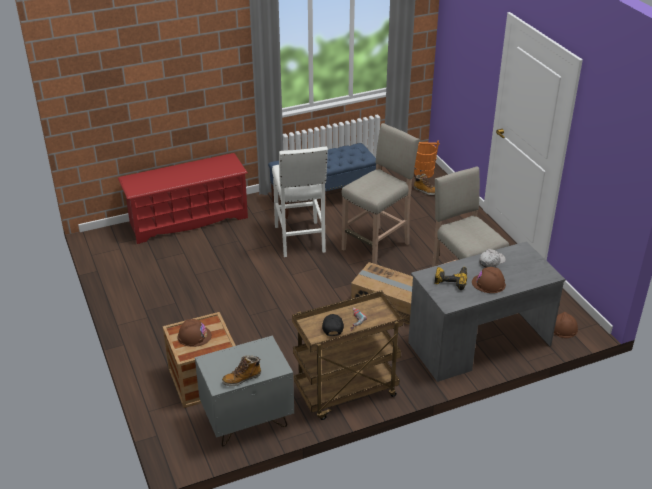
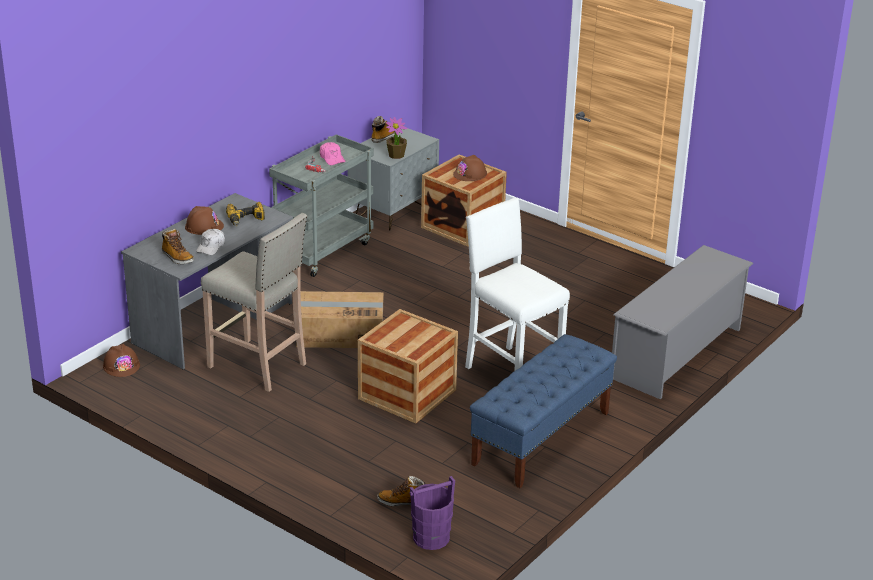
camera: 150 degrees right, 5 degrees down
red shoe rack [118,153,248,244] -> grey shoe rack [612,245,753,400]
brown cart [292,290,404,420] -> grey cart [269,134,373,277]
black cap [322,314,344,336] -> pink cap [320,142,346,165]
beige stool [341,123,420,264] -> crate [358,309,458,423]
orange bucket [414,140,440,178] -> purple bucket [410,476,455,550]
none -> boot [162,229,194,264]
none -> potted plant [386,117,407,159]

